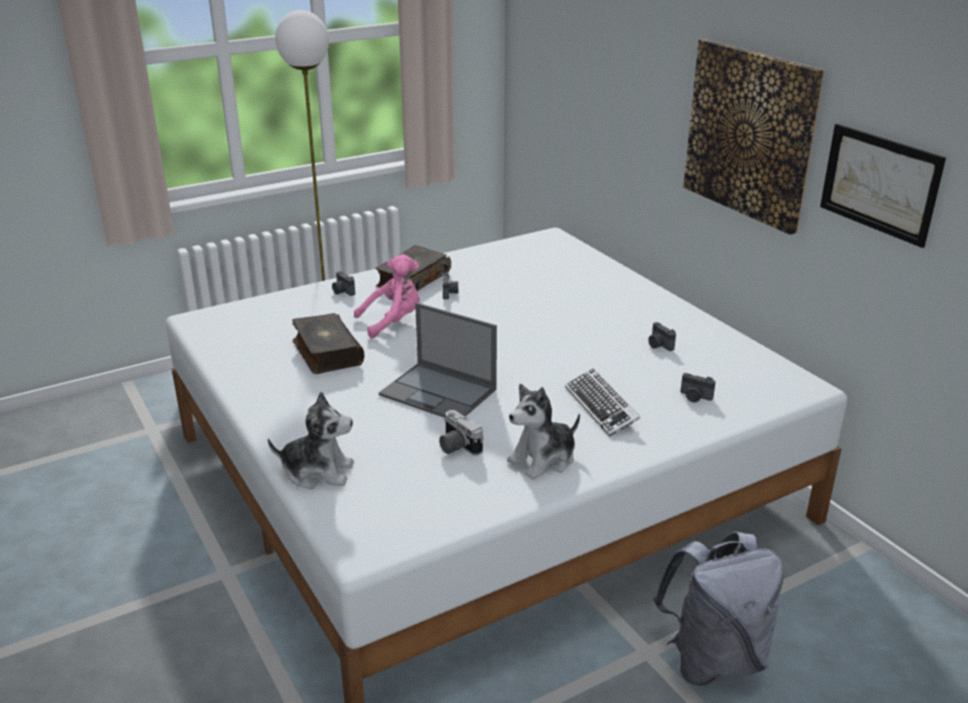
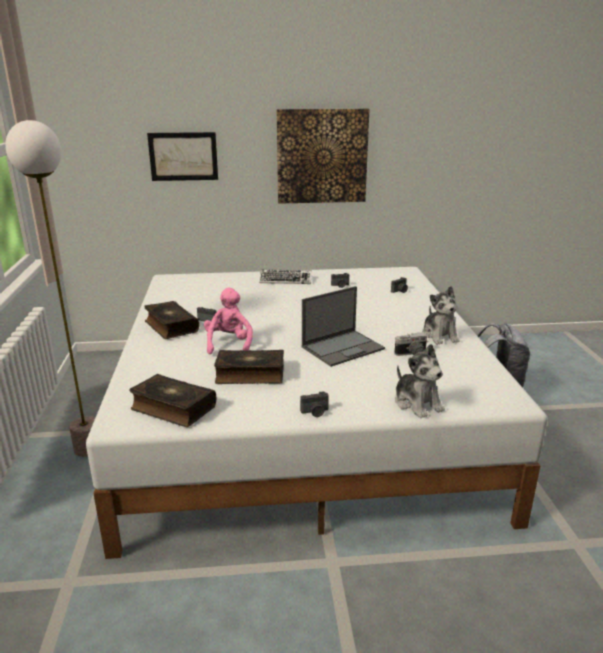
camera: 65 degrees left, 5 degrees down
plush toy [268,392,354,489] -> plush toy turned 120 degrees clockwise [395,344,445,418]
camera [332,271,355,296] -> camera moved to [300,391,329,417]
keyboard [565,369,640,437] -> keyboard moved to [259,269,312,284]
picture [820,124,946,248] -> picture moved to [147,132,218,181]
none -> book [129,374,216,427]

